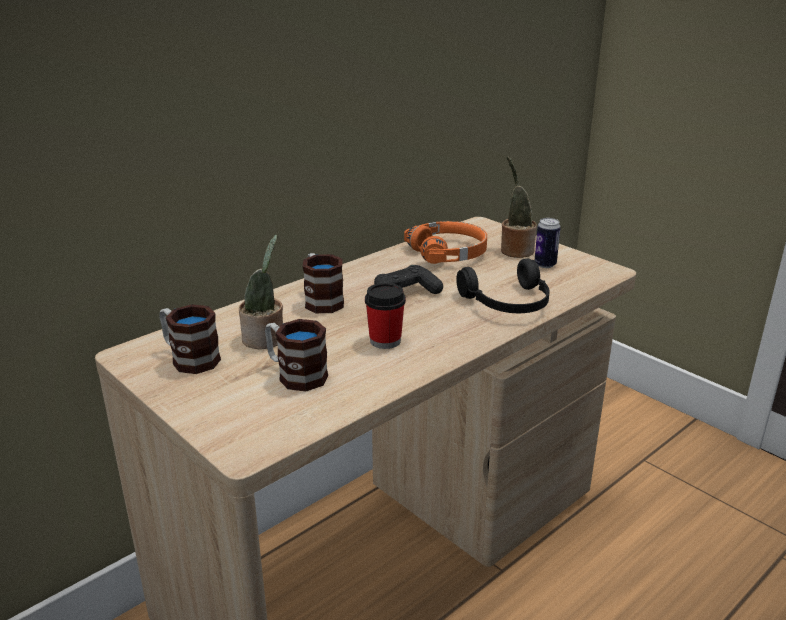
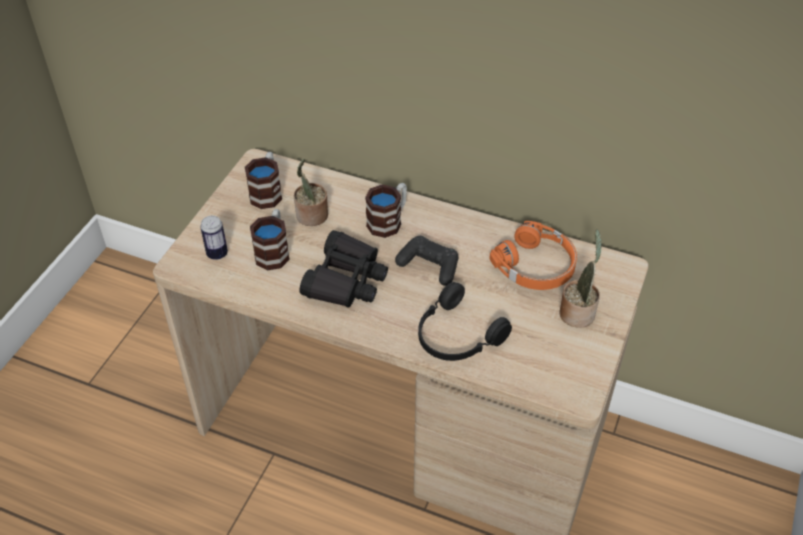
camera: 65 degrees right, 20 degrees up
cup [365,283,406,349] -> black binoculars [299,230,388,308]
can [534,218,561,268] -> can moved to [200,216,228,260]

